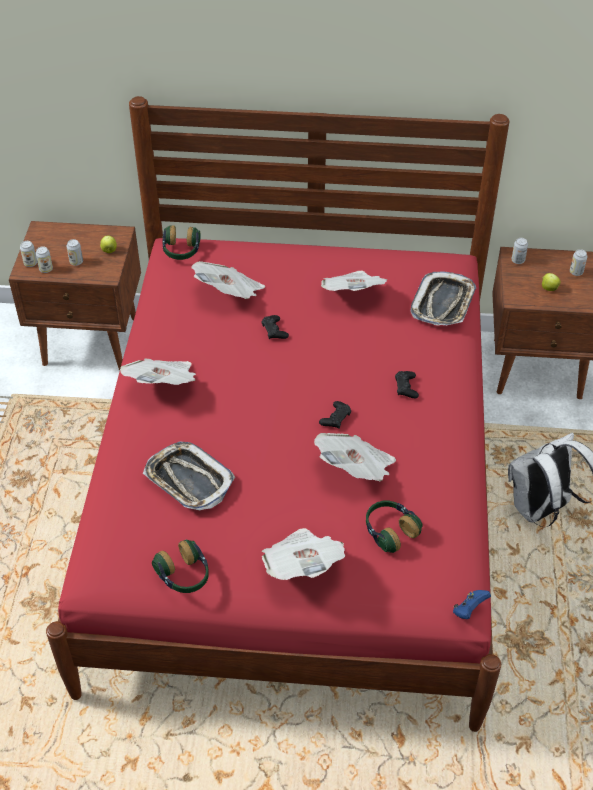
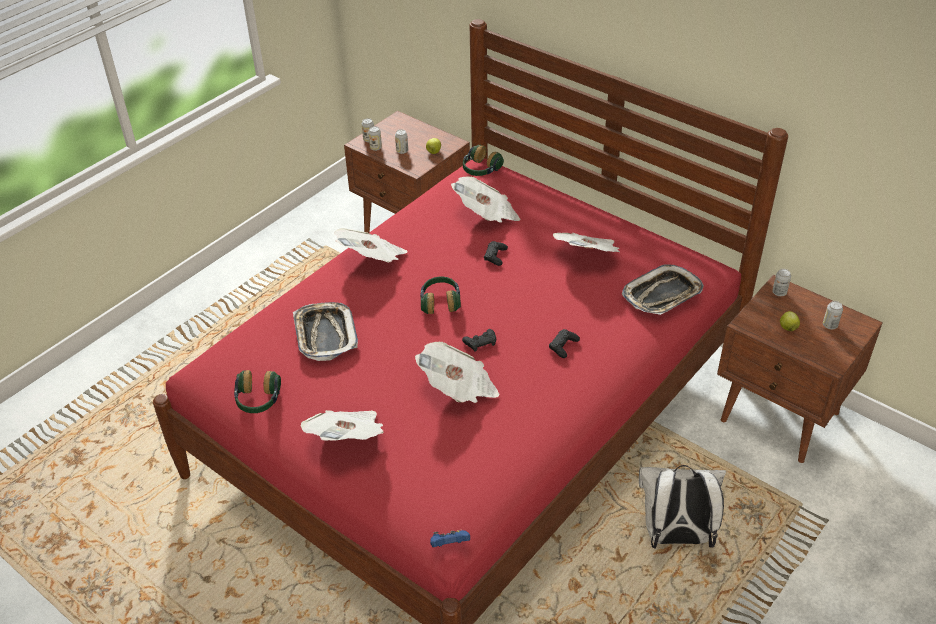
camera: 35 degrees right, 5 degrees down
headphones [366,501,423,553] -> headphones moved to [420,276,461,314]

